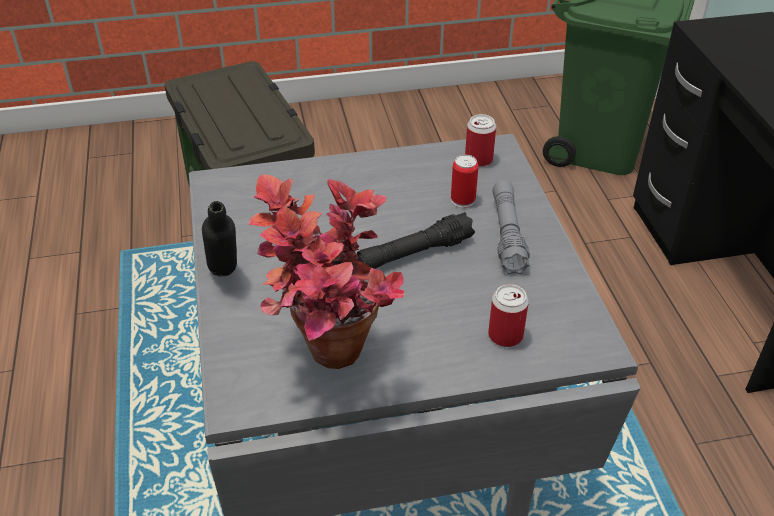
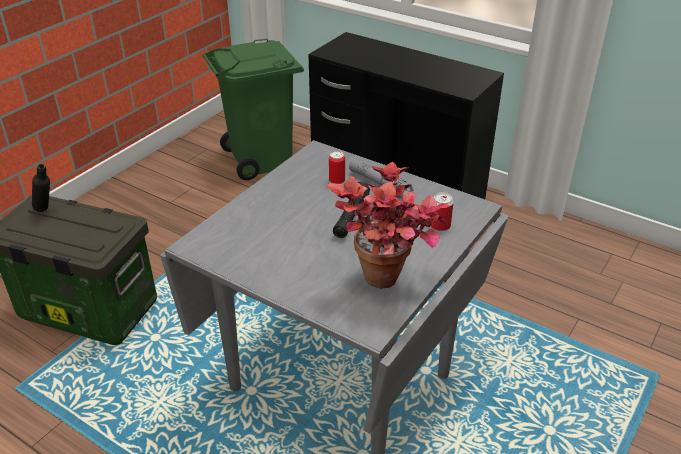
camera: 45 degrees left, 5 degrees down
black bottle [202,201,237,277] -> black bottle moved to [32,164,50,212]
can [465,114,496,167] -> none

